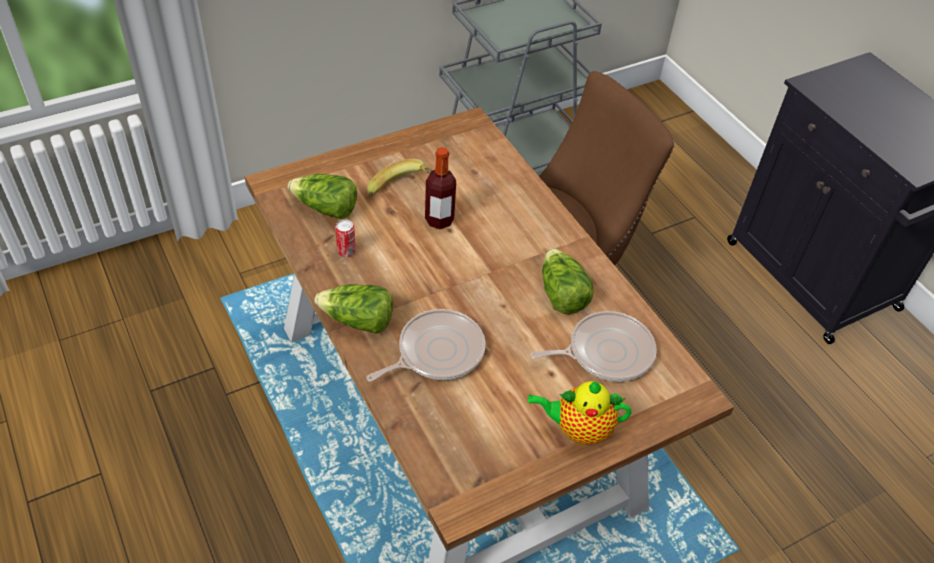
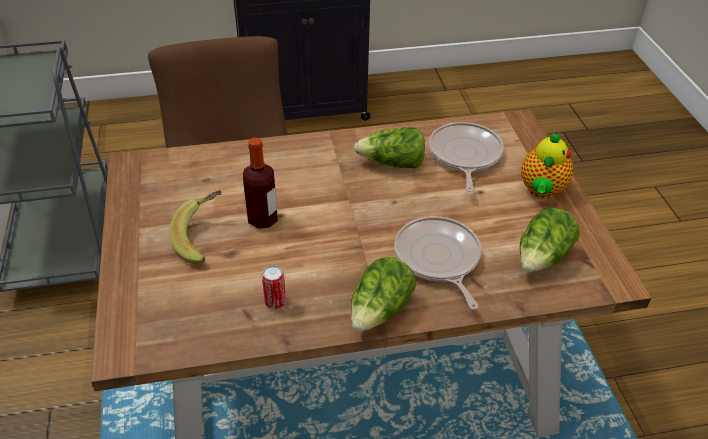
camera: 70 degrees left, 5 degrees down
lettuce [288,174,357,219] -> lettuce moved to [520,208,580,272]

